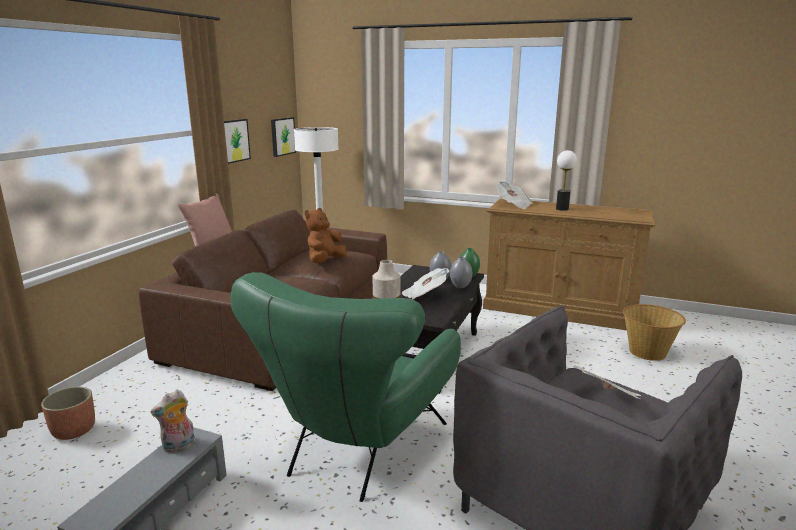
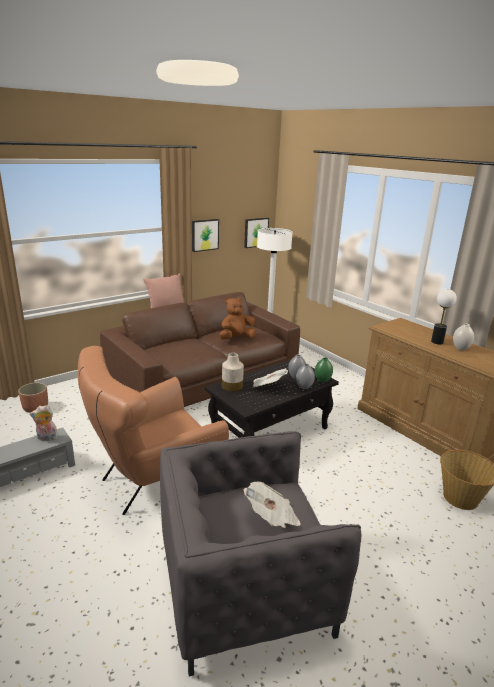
camera: 30 degrees right, 5 degrees up
green armchair [231,272,461,502] -> brown armchair [78,346,229,515]
newspaper [496,181,532,209] -> none
none -> white vase [453,324,474,350]

